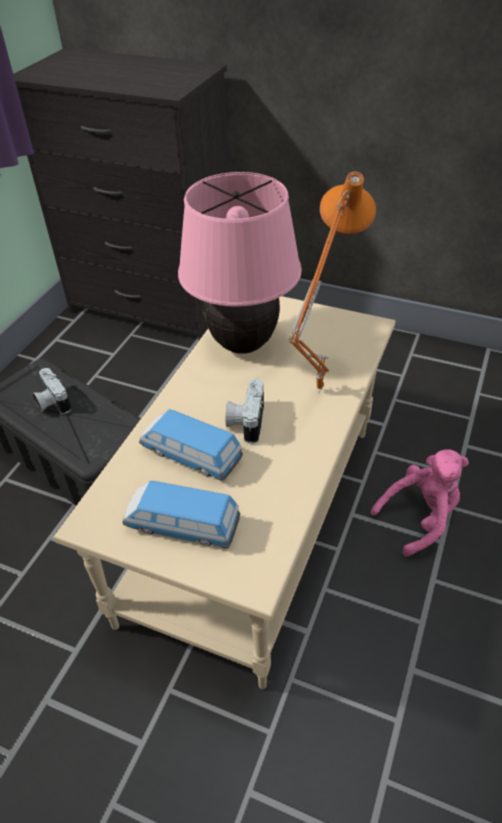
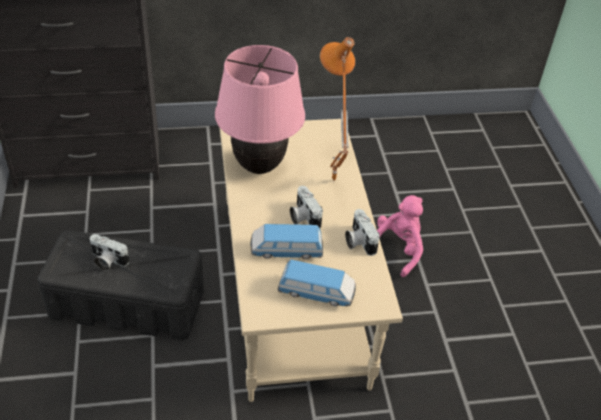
camera: 35 degrees left, 0 degrees up
toy car [122,481,240,548] -> toy car turned 150 degrees counterclockwise [278,259,356,306]
none -> camera [345,209,380,256]

